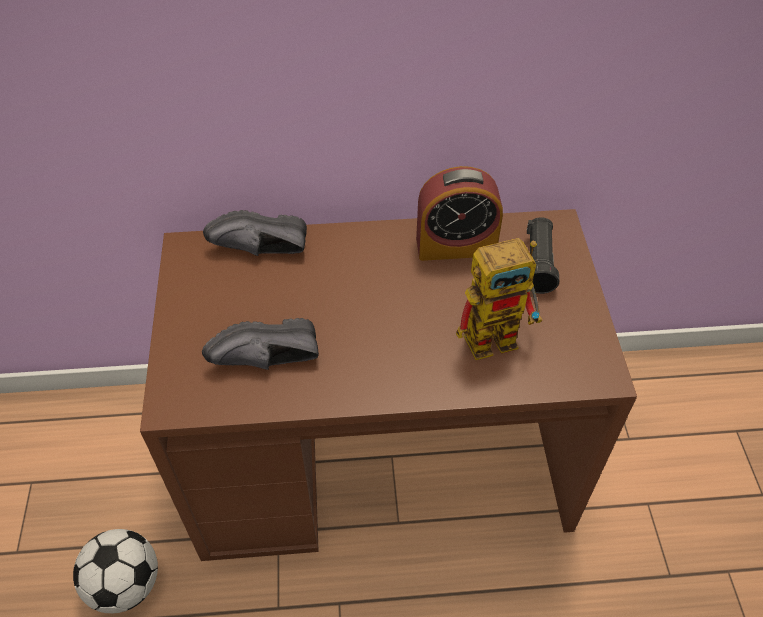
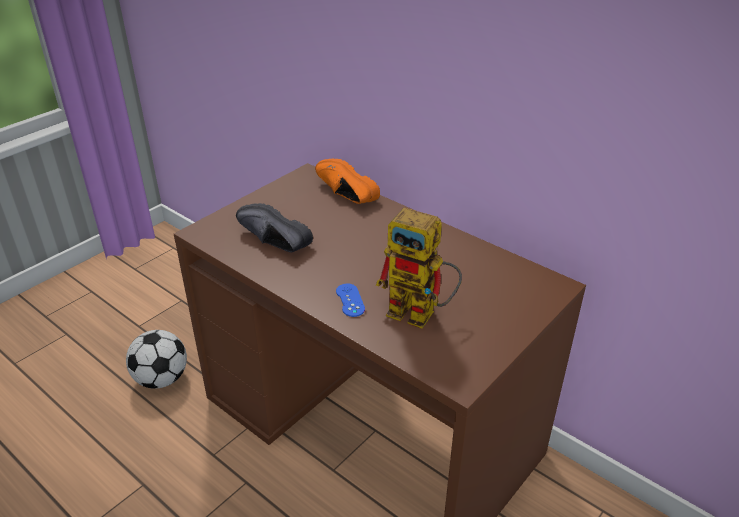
camera: 45 degrees right, 15 degrees down
black shoe [203,210,307,256] -> orange shoe [315,158,380,204]
alarm clock [416,166,503,261] -> none
black flashlight [527,217,559,294] -> none
none -> blue game controller [336,283,365,317]

